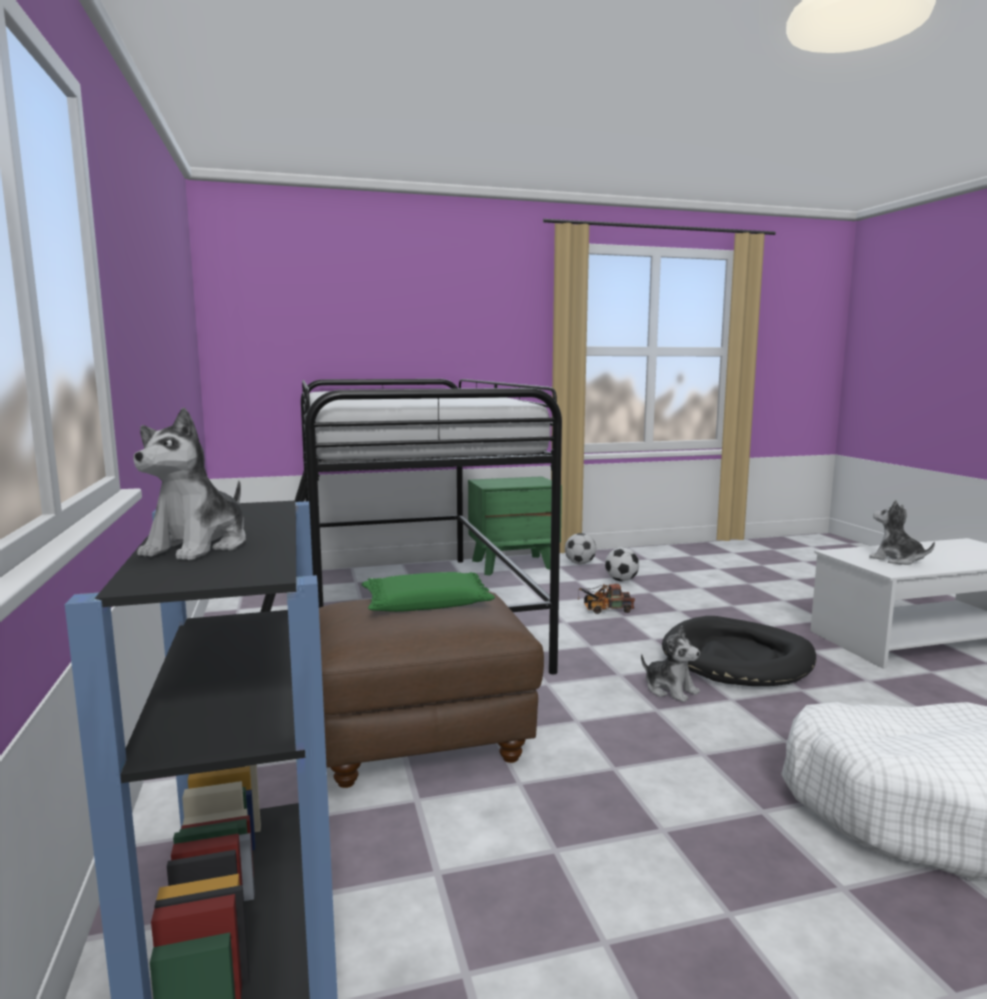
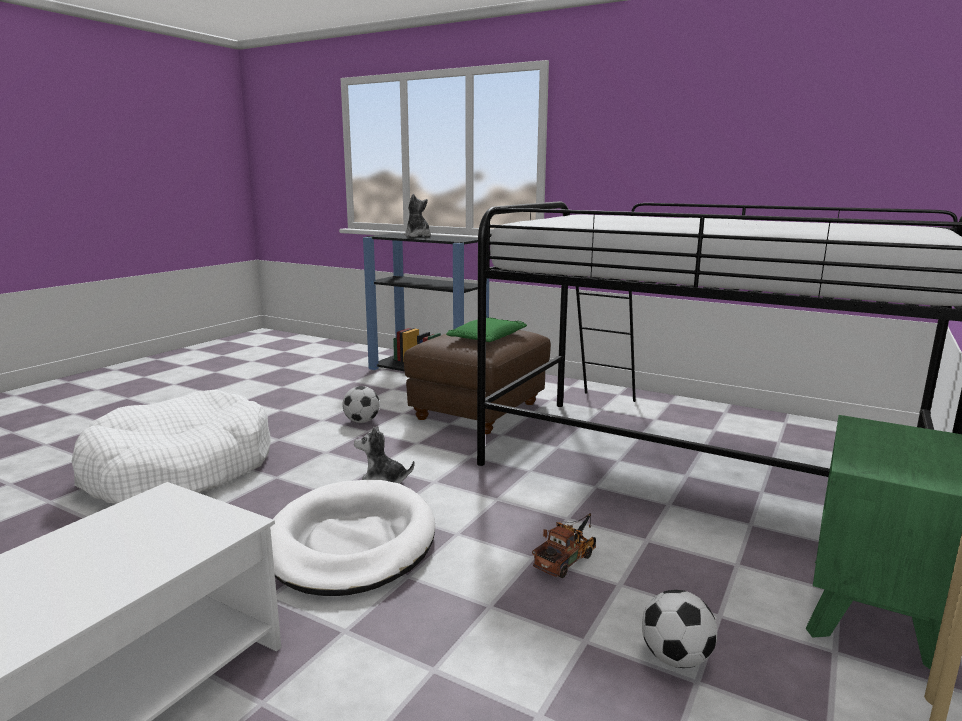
camera: 135 degrees right, 5 degrees up
football [565,533,596,564] -> football moved to [342,386,380,423]
black dog bed [662,616,816,686] -> white dog bed [270,480,435,596]
plush toy [869,500,935,565] -> none

